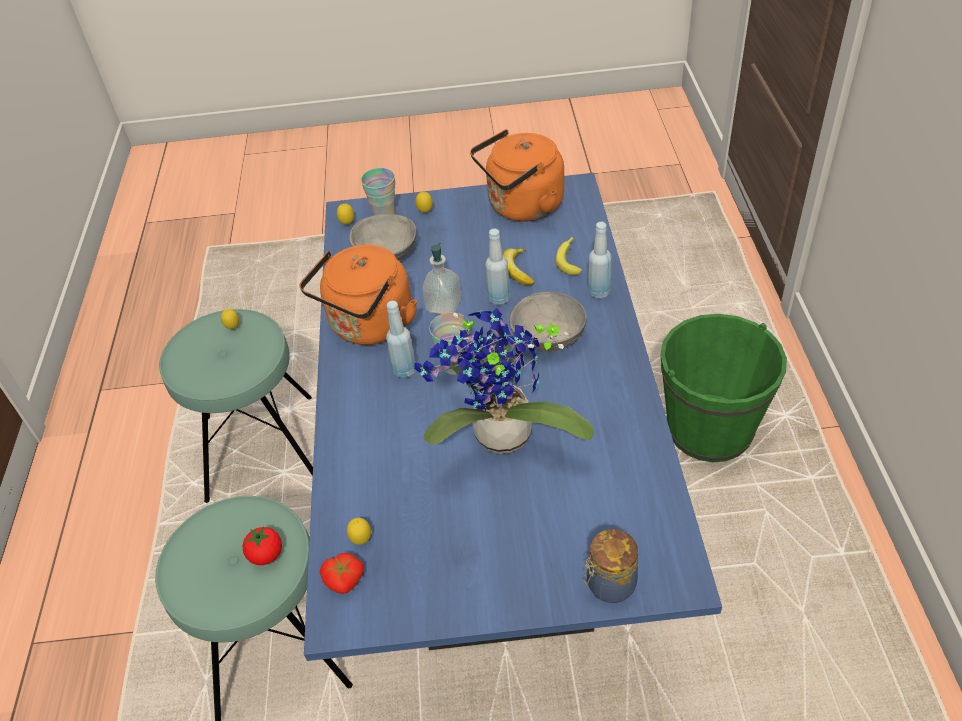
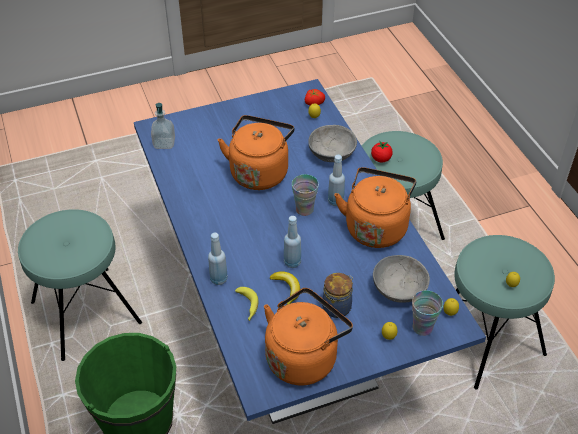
camera: 160 degrees right, 0 degrees up
potted plant [414,308,594,454] -> orange kettle [218,115,295,190]
soap dispenser [422,242,461,314] -> soap dispenser moved to [151,103,175,149]
grey bowl [509,292,587,351] -> grey bowl moved to [308,125,357,162]
jar [583,529,638,603] -> jar moved to [322,273,353,318]
none -> turquoise stool [18,209,142,361]

